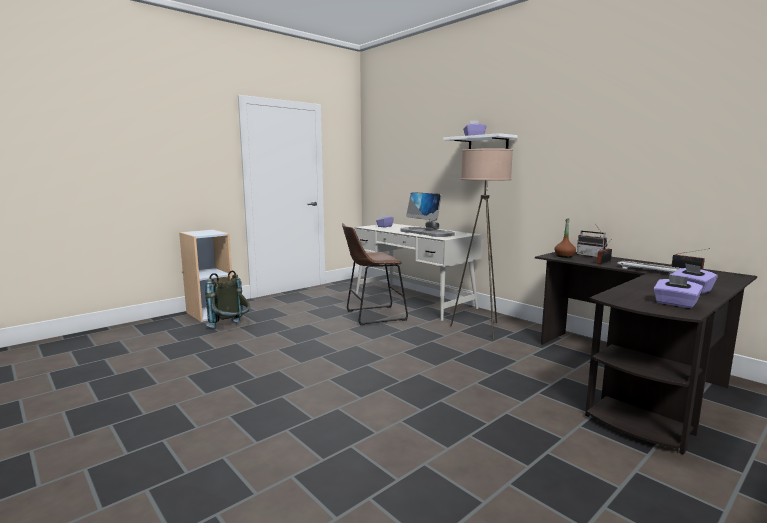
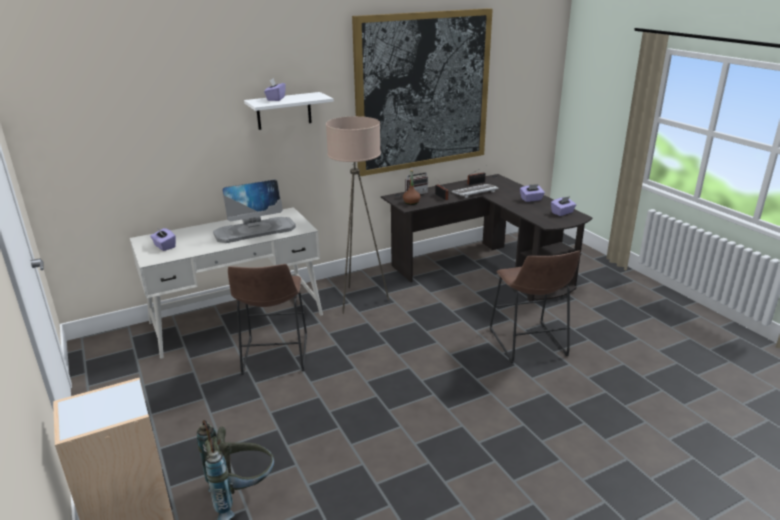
camera: 75 degrees left, 15 degrees up
none -> picture [352,8,493,176]
none -> brown stool [490,251,580,363]

